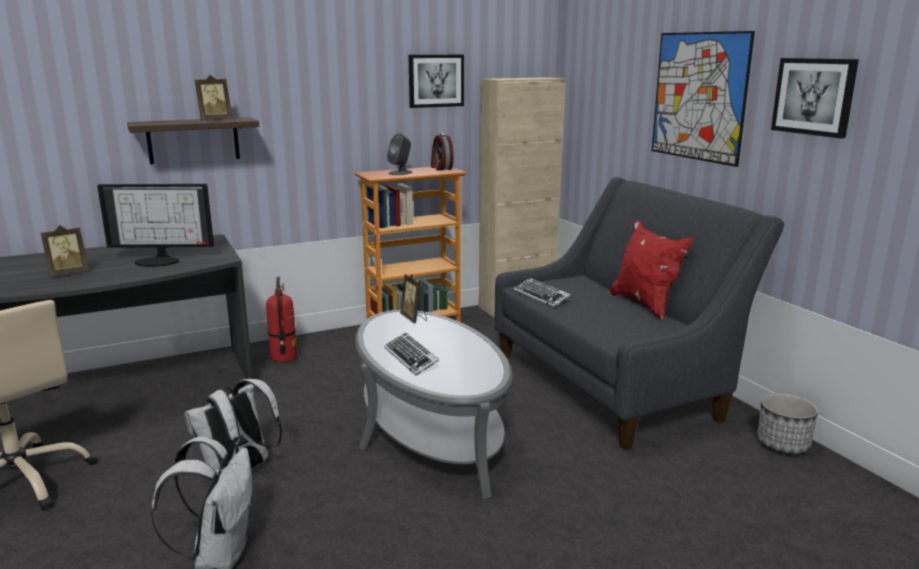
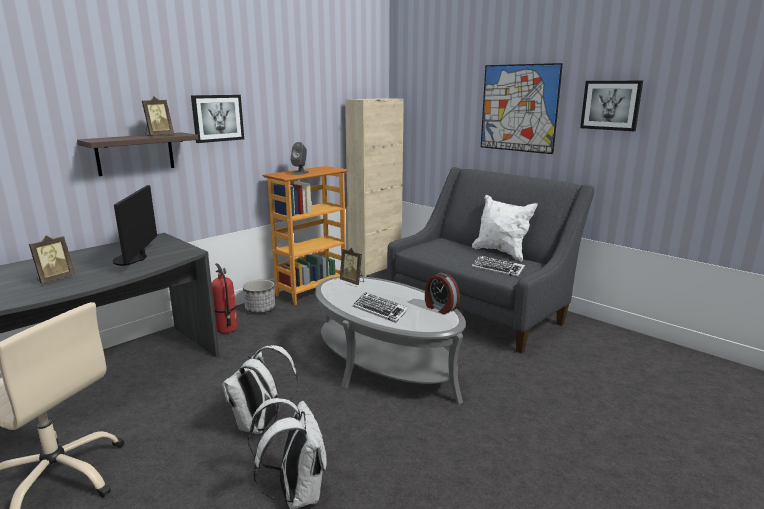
camera: 20 degrees left, 0 degrees up
monitor [97,184,214,267] -> monitor turned 105 degrees clockwise [113,185,157,266]
picture [408,54,464,108] -> picture moved to [191,95,244,143]
alarm clock [431,134,454,171] -> alarm clock moved to [425,273,460,314]
keyboard [514,277,571,308] -> keyboard moved to [472,255,525,277]
red pillow [610,220,694,321] -> white pillow [472,195,538,262]
planter [757,393,818,454] -> planter moved to [243,280,275,313]

